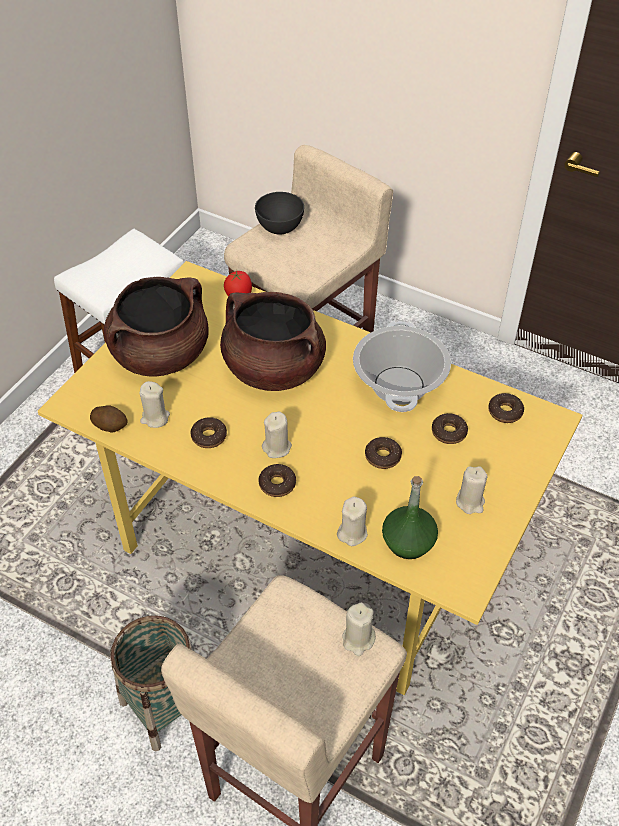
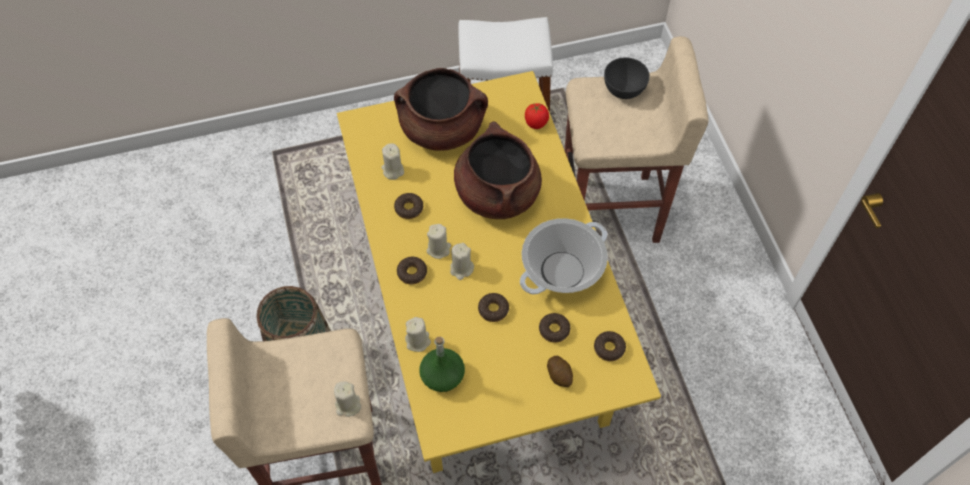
camera: 45 degrees right, 10 degrees up
potato [90,405,128,433] -> potato moved to [547,356,573,387]
beige candle [456,466,487,514] -> beige candle moved to [450,243,474,280]

